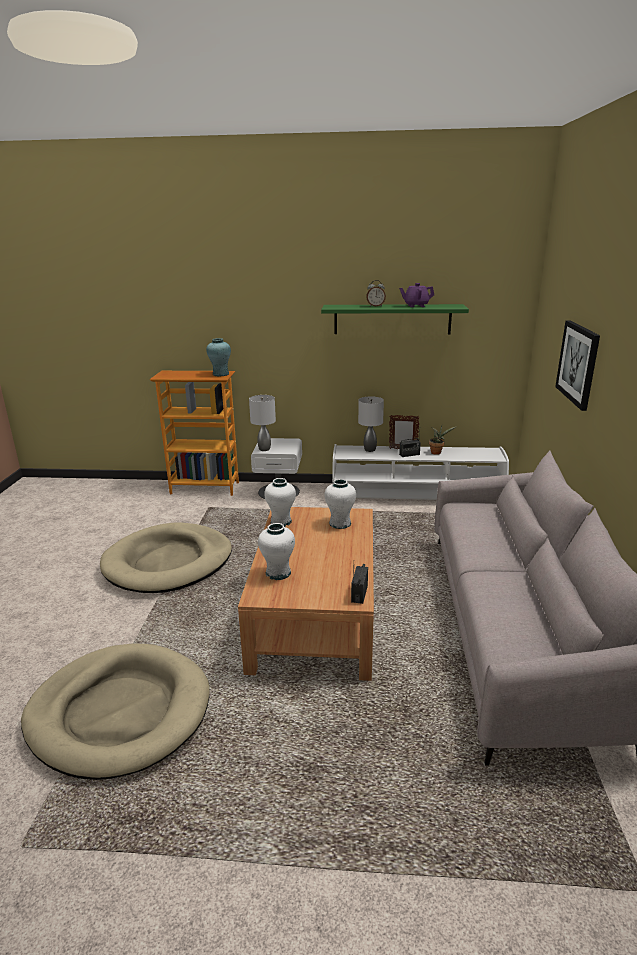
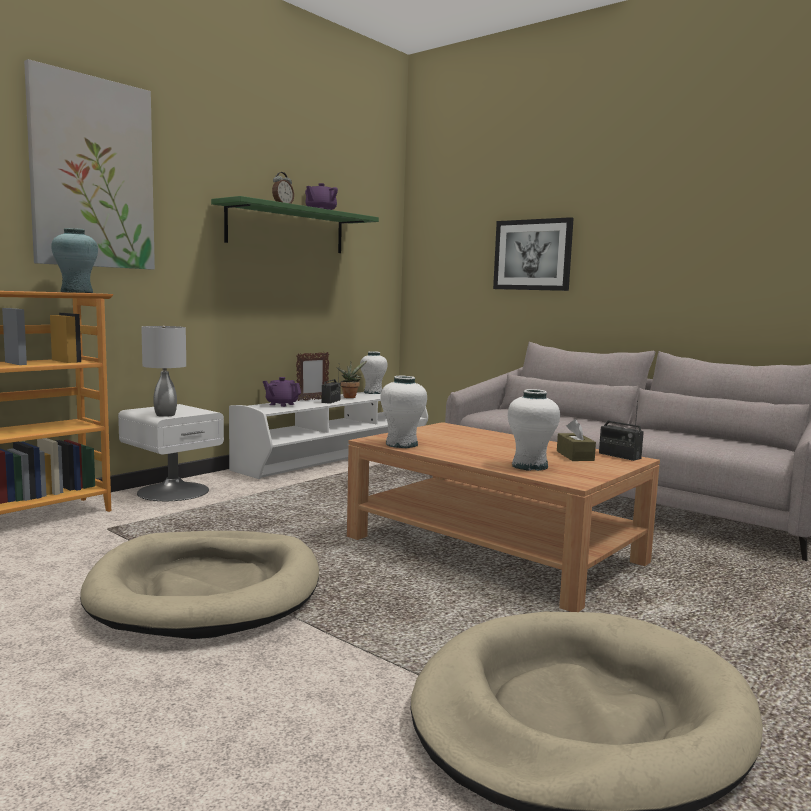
camera: 55 degrees left, 15 degrees down
white vase [324,479,356,529] -> white vase moved to [360,351,388,394]
grey table lamp [358,396,384,452] -> purple teapot [263,377,301,407]
none -> picture [24,59,155,269]
none -> brown tissue box [557,419,596,461]

